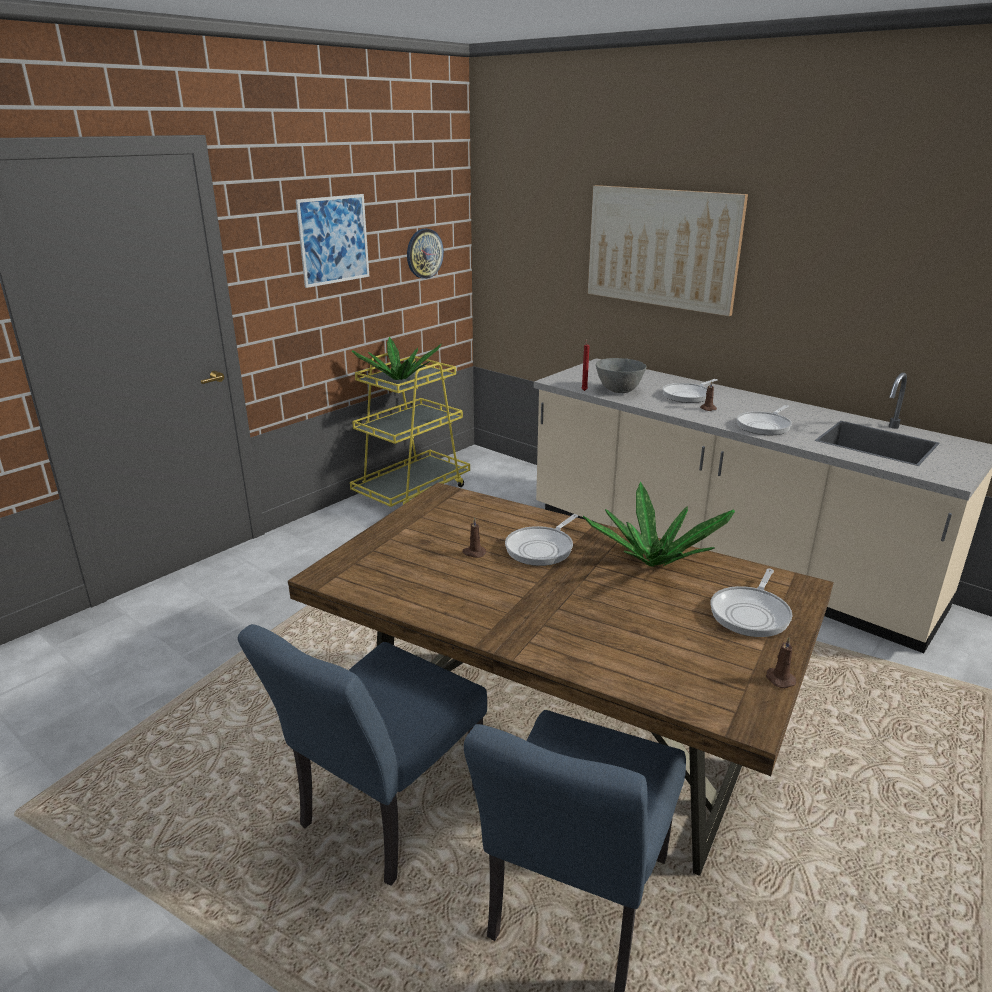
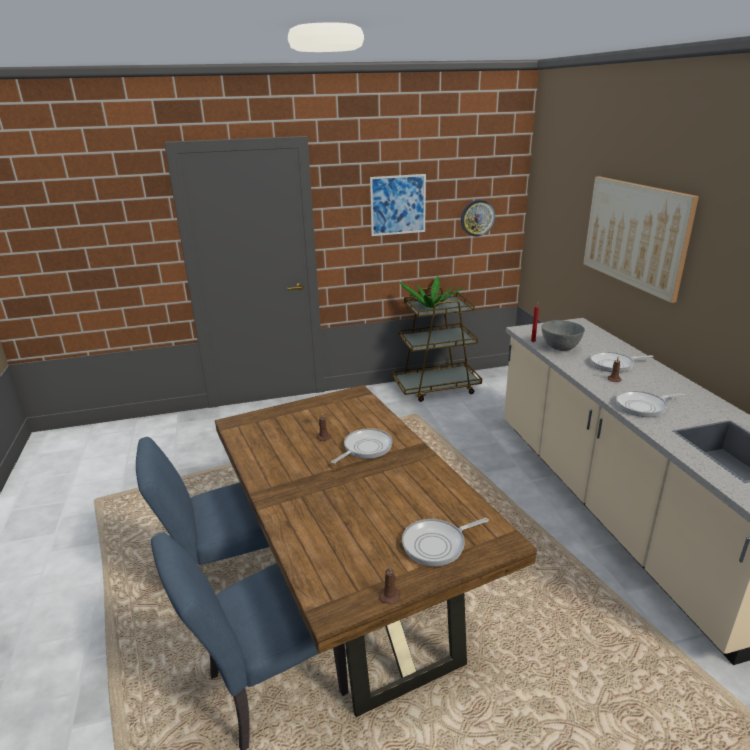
camera: 35 degrees right, 0 degrees up
yellow cart [350,353,470,507] -> brown cart [392,287,482,402]
frying pan [505,514,578,566] -> frying pan turned 150 degrees clockwise [331,428,392,464]
potted plant [583,481,735,567] -> none

